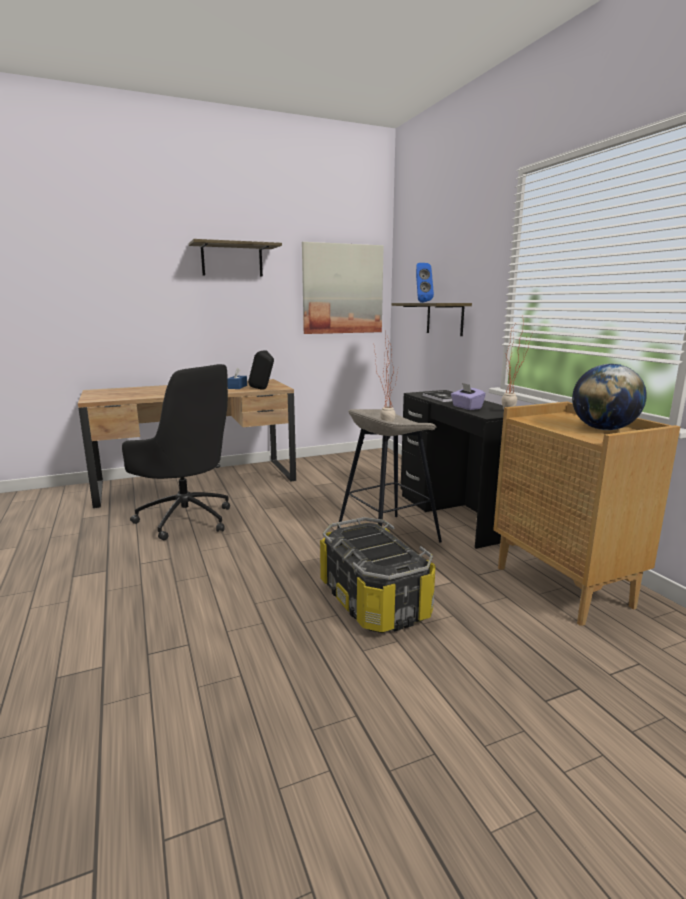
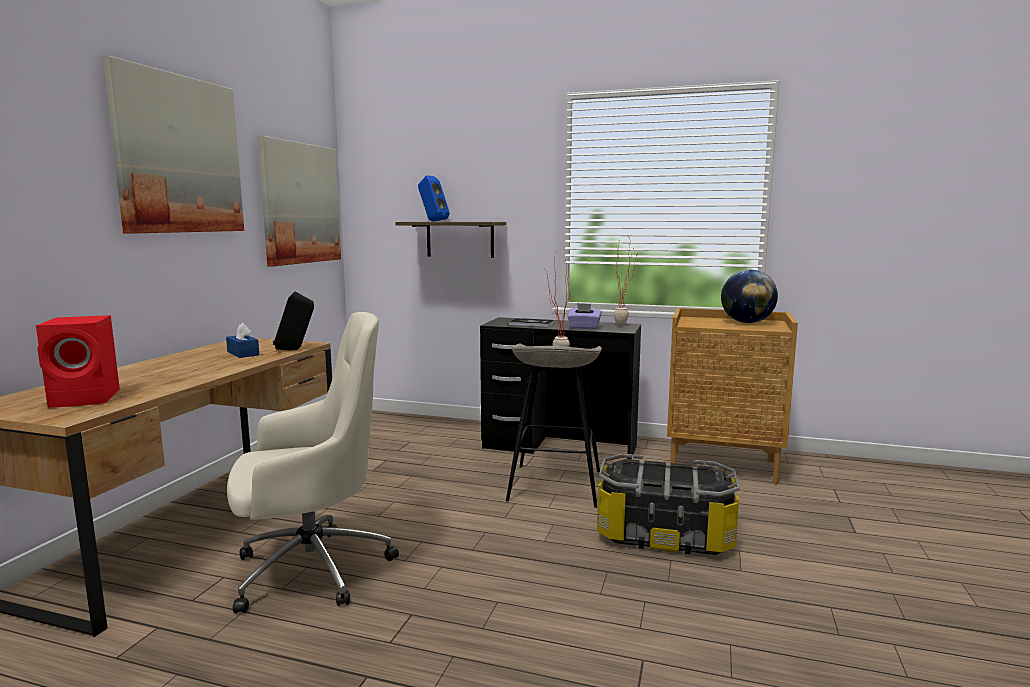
camera: 50 degrees left, 5 degrees down
black office chair [122,364,230,540] -> beige office chair [227,312,399,613]
shelf [189,239,282,277] -> picture [103,56,244,234]
none -> red speaker [36,315,120,408]

